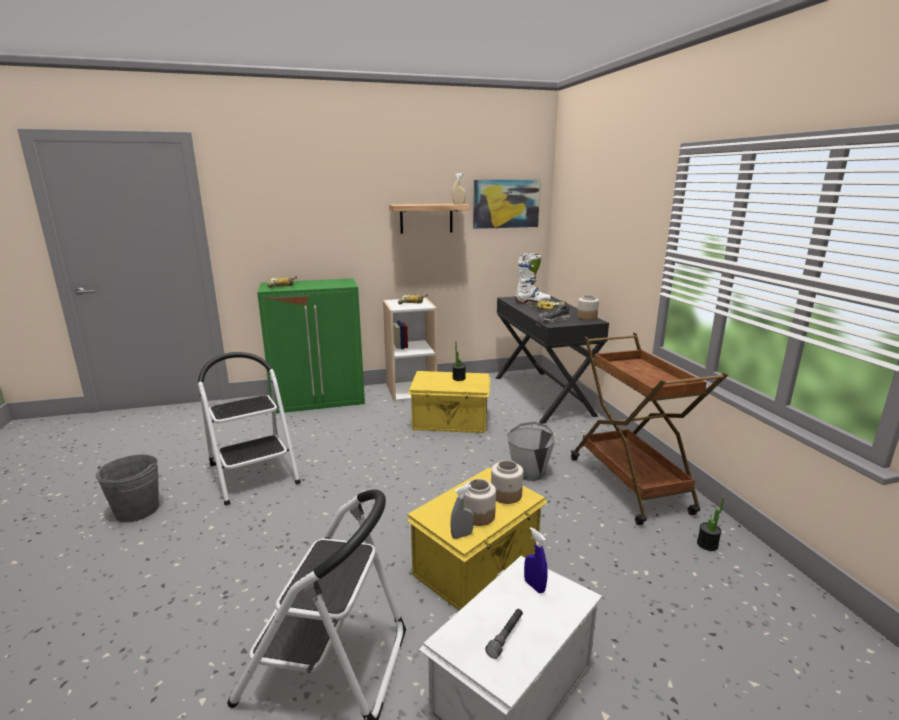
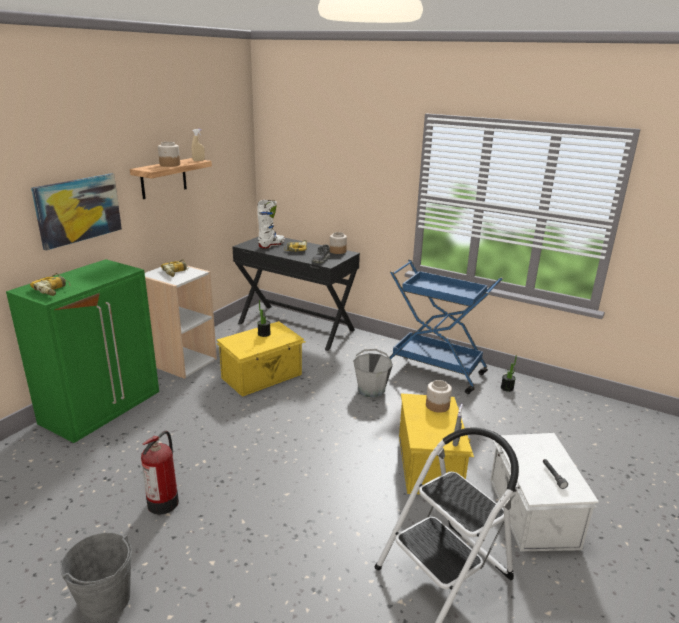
camera: 45 degrees left, 5 degrees up
step ladder [198,352,301,505] -> fire extinguisher [141,431,179,515]
jar [464,479,496,526] -> jar moved to [158,142,180,167]
picture [473,180,541,229] -> picture moved to [31,173,122,251]
blue spray bottle [524,527,548,593] -> none
brown cart [571,333,728,525] -> blue cart [389,259,504,394]

